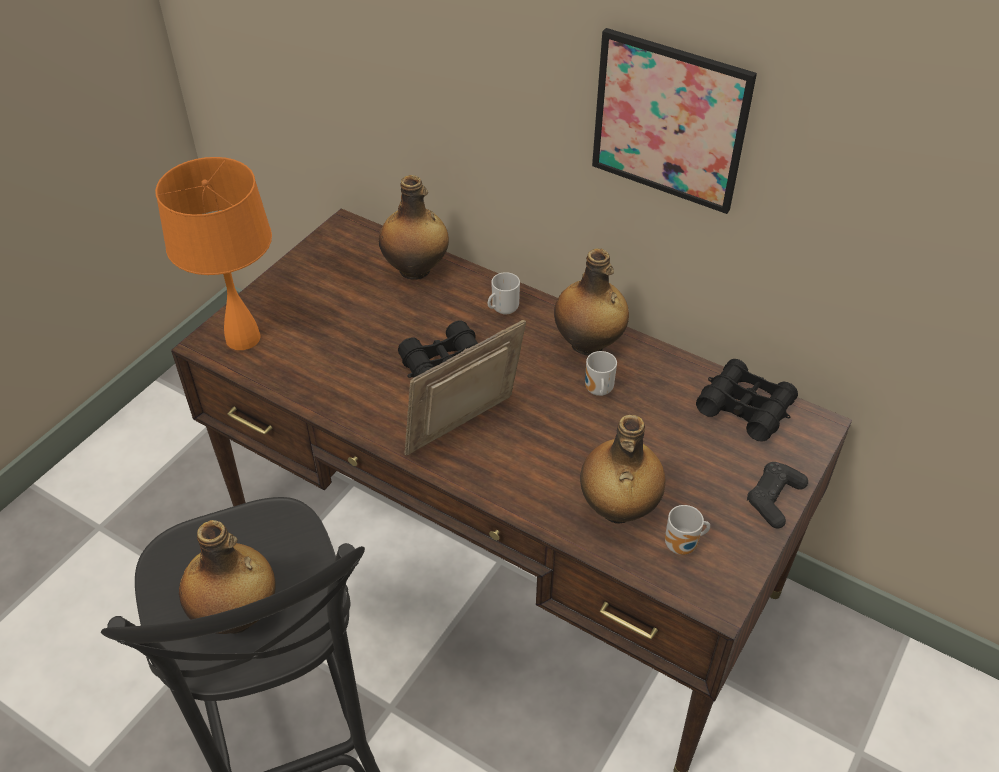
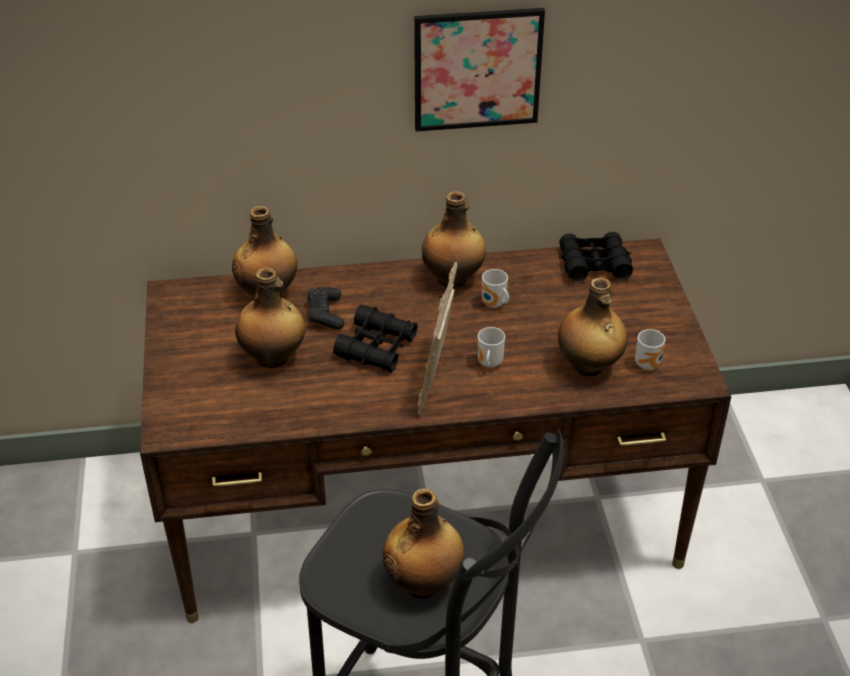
camera: 40 degrees left, 5 degrees down
orange table lamp [155,157,272,350] -> none
mug [488,272,520,315] -> mug moved to [477,327,505,368]
black game controller [747,462,808,529] -> black game controller moved to [307,287,344,330]
none -> bottle [235,267,305,368]

